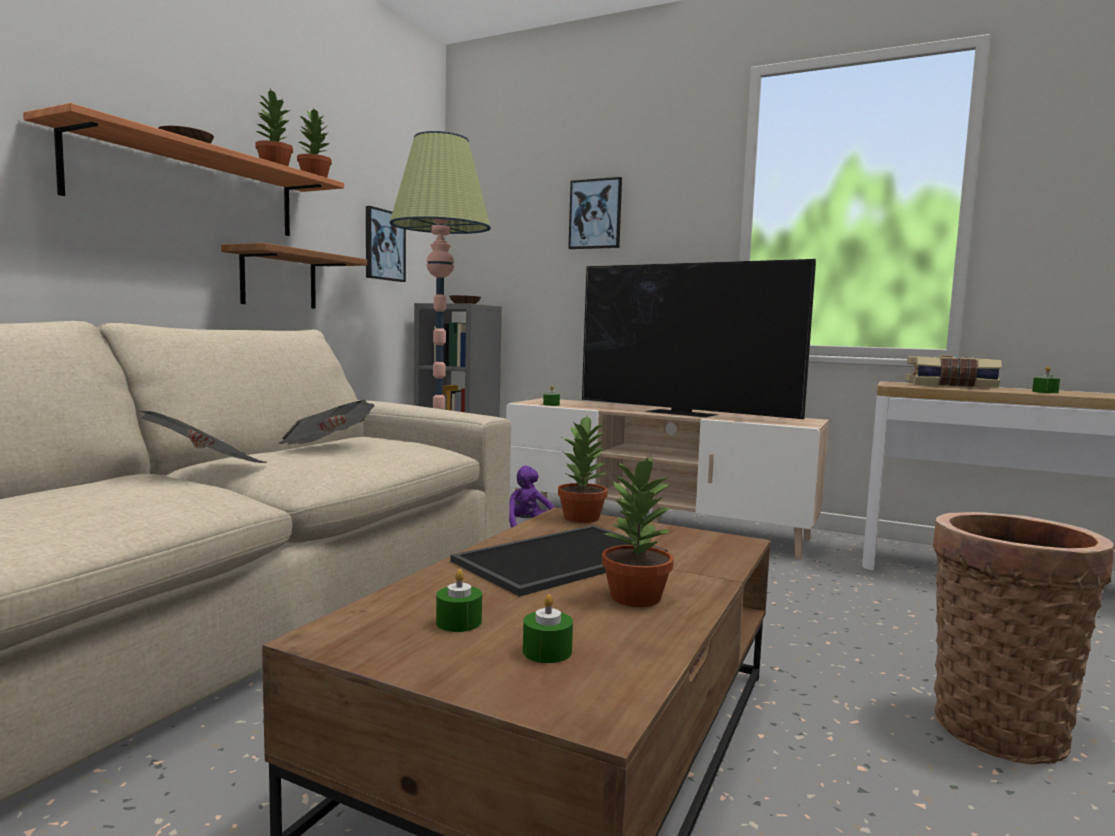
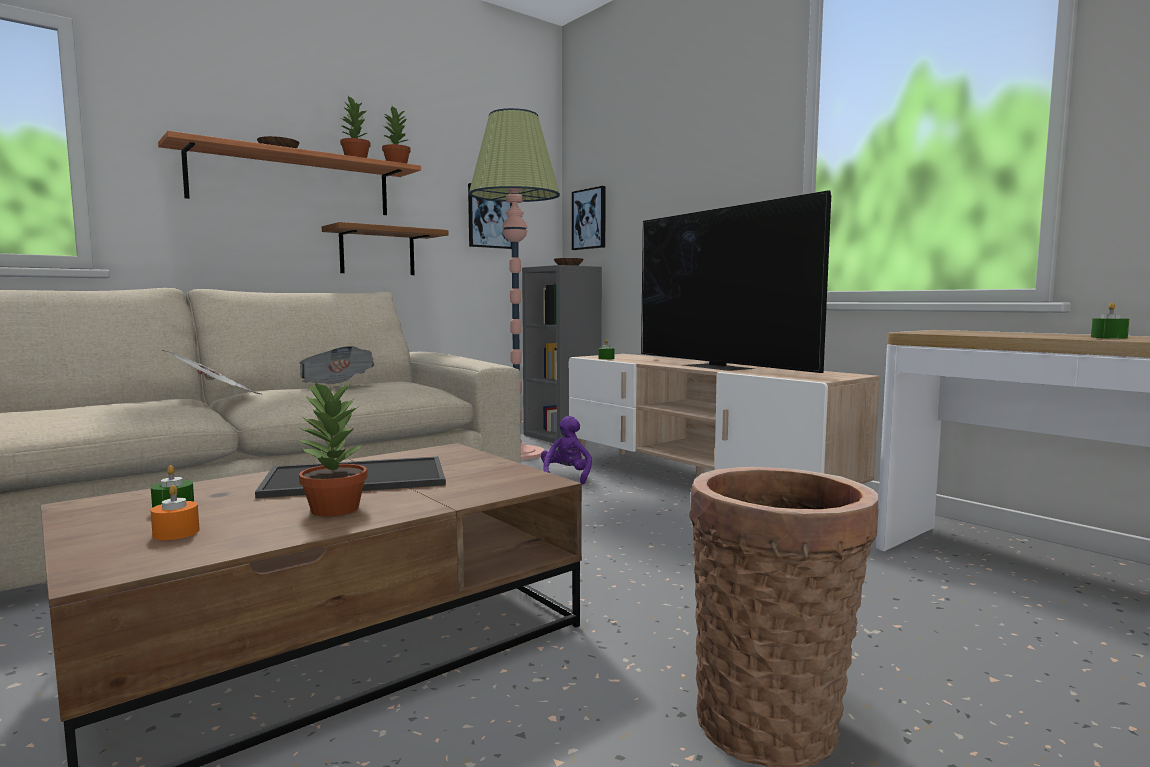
camera: 25 degrees right, 0 degrees up
green candle [523,594,573,663] -> orange candle [150,485,200,540]
potted plant [558,415,610,523] -> none
picture [568,177,622,249] -> picture moved to [572,186,606,250]
book [905,356,1002,388] -> none

